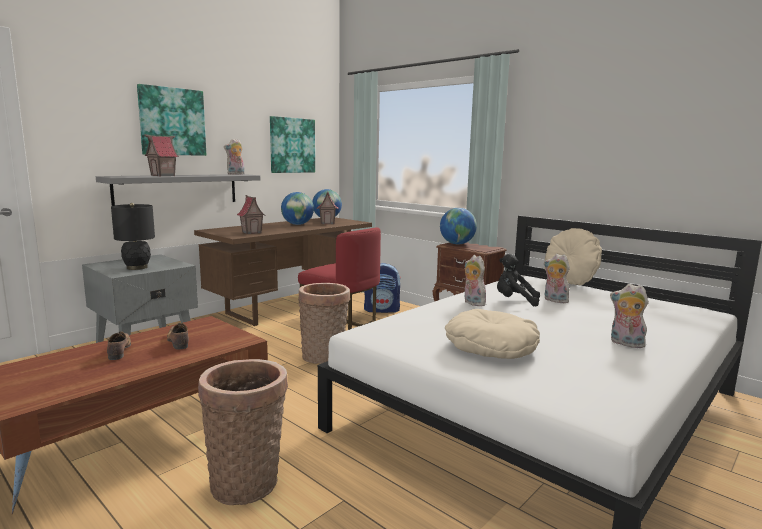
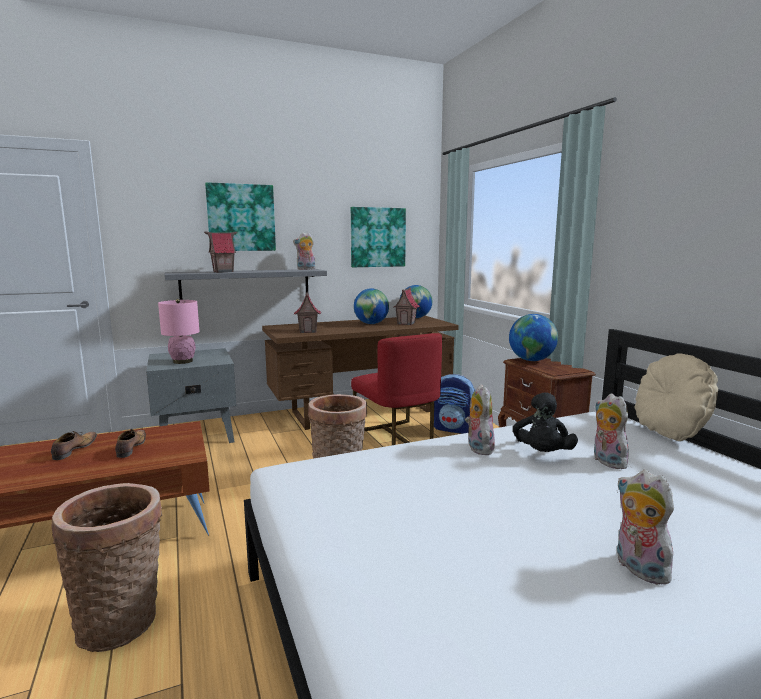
camera: 25 degrees right, 0 degrees up
black table lamp [111,203,155,270] -> pink table lamp [158,299,200,364]
beige pillow [445,309,540,359] -> none
black plush toy [497,254,540,306] -> black plush toy turned 120 degrees counterclockwise [513,393,578,452]

